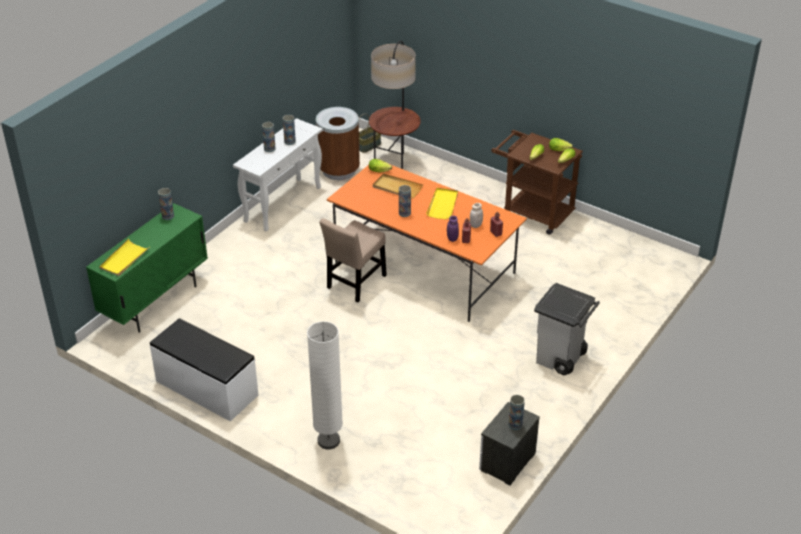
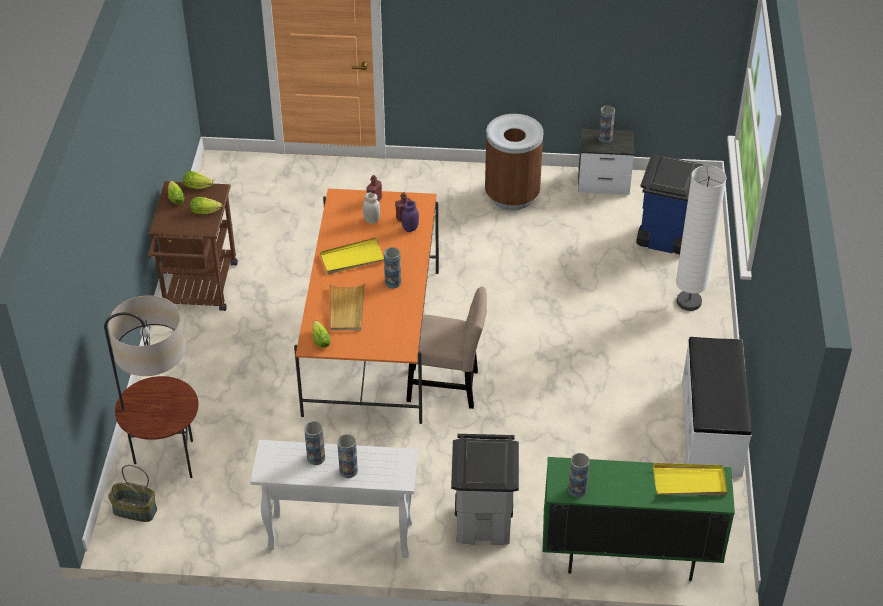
camera: 120 degrees left, 5 degrees up
brown trash can [316,107,360,180] -> brown trash can moved to [485,114,543,210]
grey trash can [534,283,600,375] -> grey trash can moved to [451,434,519,545]
none -> blue trash can [636,155,705,254]

